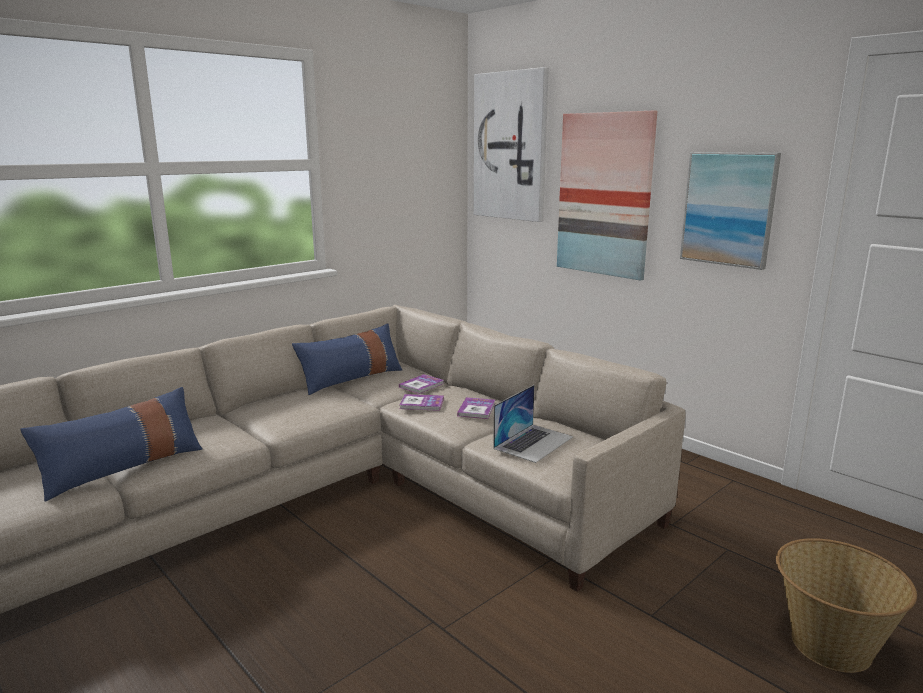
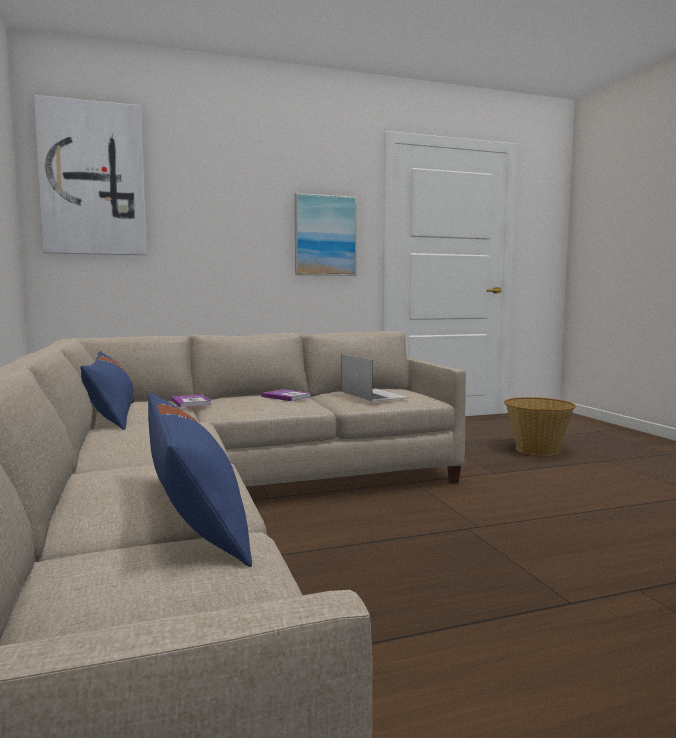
camera: 65 degrees left, 10 degrees down
book [400,394,444,411] -> none
picture [557,111,657,281] -> none

